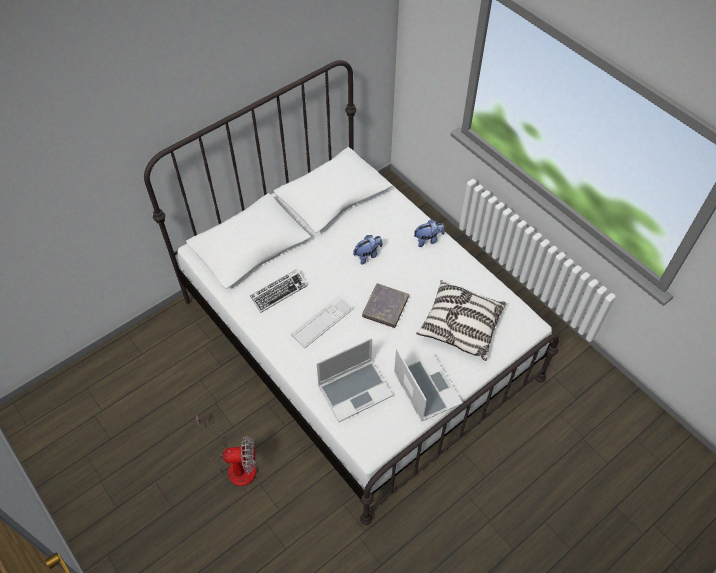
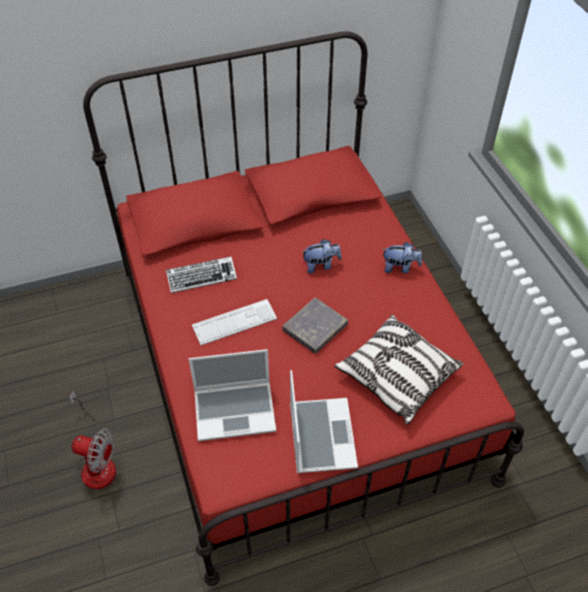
camera: 20 degrees right, 5 degrees down
white bed [144,60,559,525] -> red bed [83,31,524,586]

